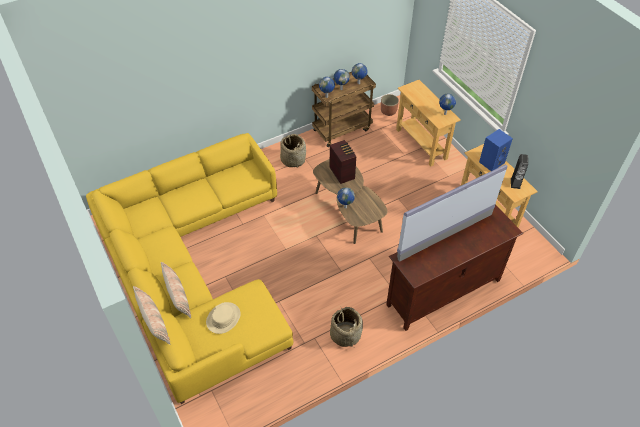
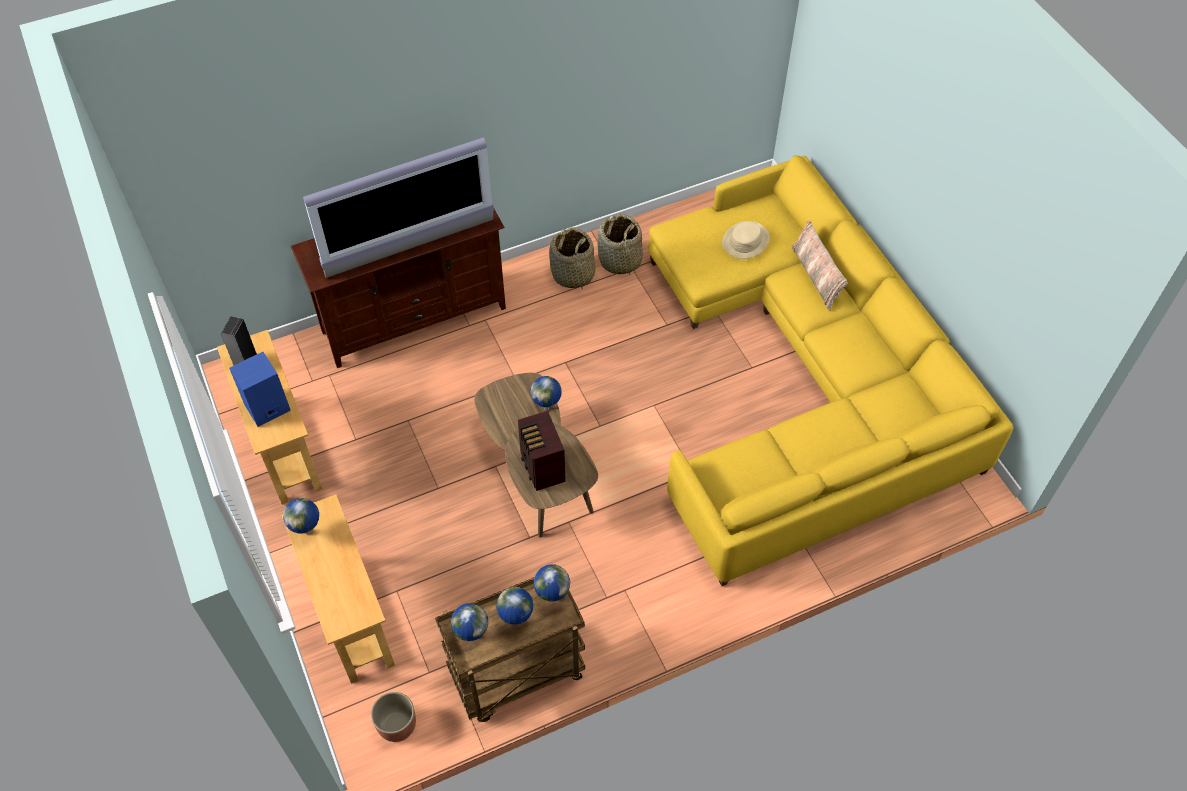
camera: 175 degrees left, 5 degrees up
pillow [133,286,170,345] -> none
basket [280,134,306,167] -> basket moved to [597,214,643,275]

